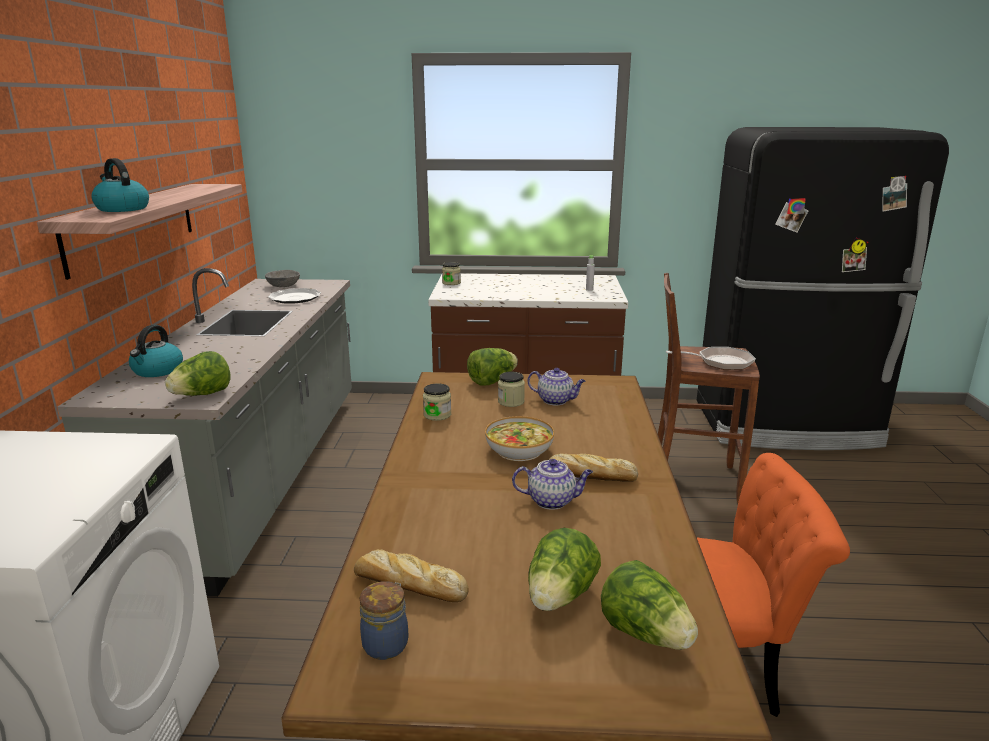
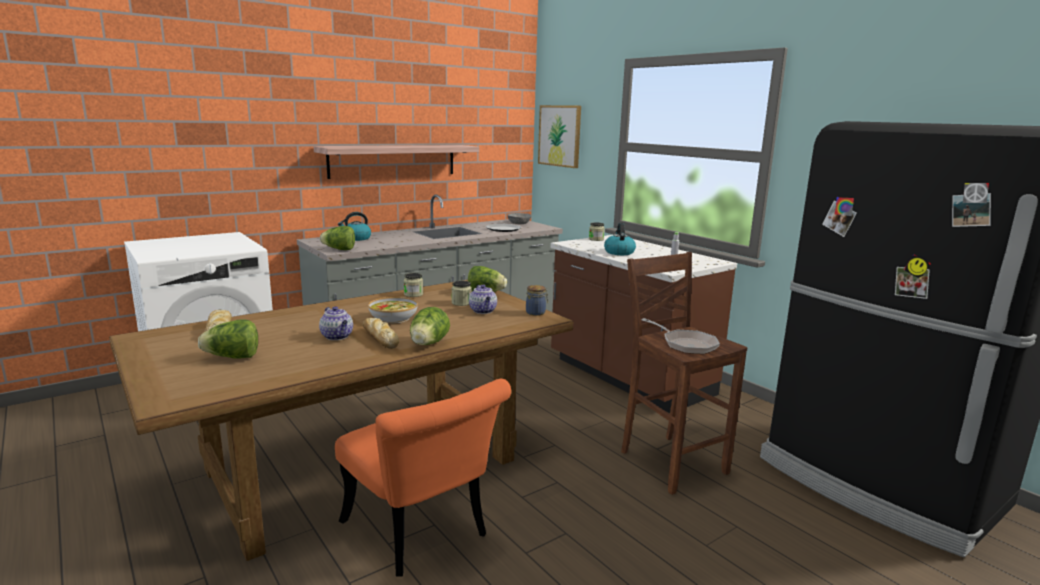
camera: 50 degrees right, 5 degrees down
kettle [91,158,149,212] -> kettle moved to [604,223,636,255]
jar [360,581,408,660] -> jar moved to [526,285,548,316]
lettuce [601,560,698,650] -> lettuce moved to [410,307,450,345]
none -> picture [538,105,581,168]

